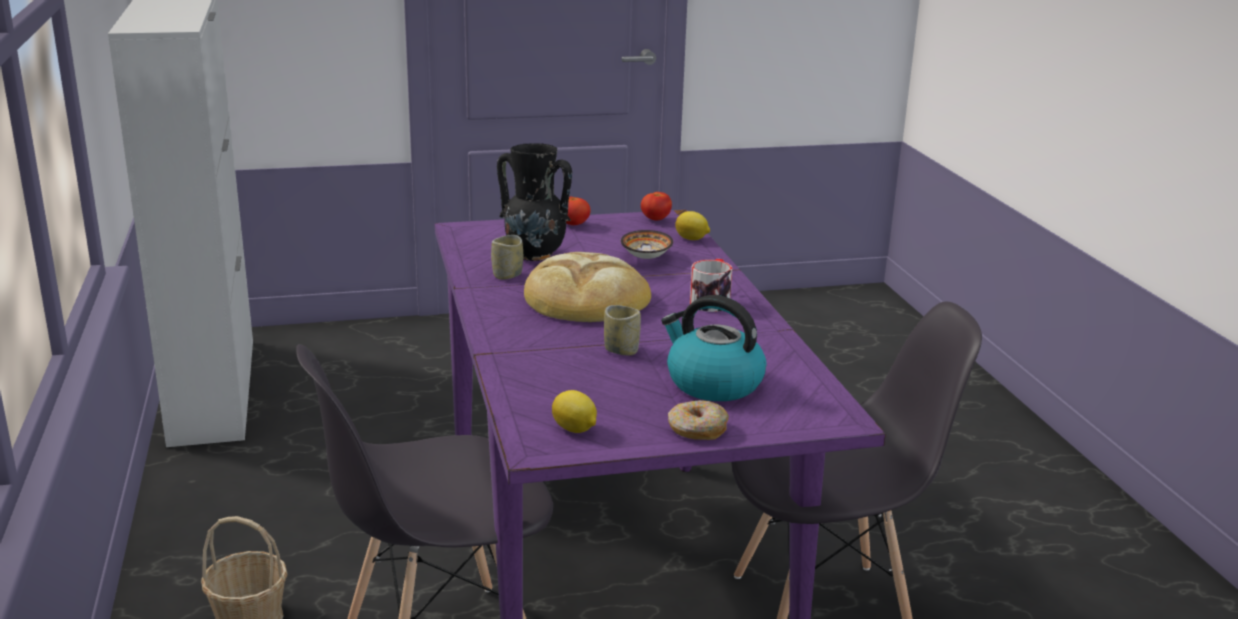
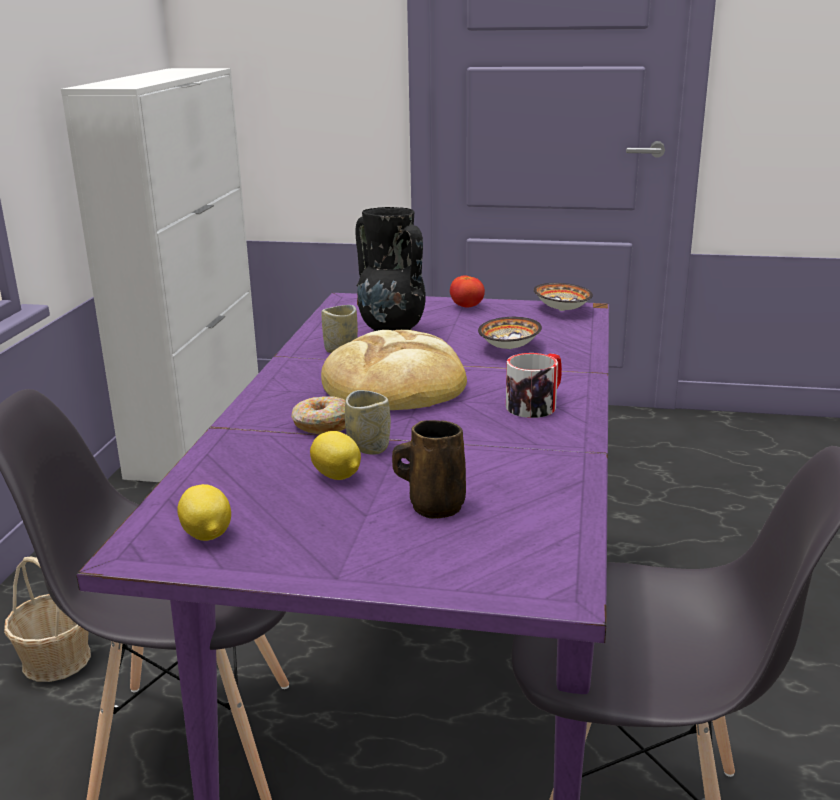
camera: 25 degrees right, 0 degrees up
tomato [641,192,672,220] -> bowl [534,283,593,311]
kettle [661,295,766,401] -> brown mug [392,420,466,519]
donut [668,400,729,440] -> donut moved to [291,396,346,435]
lemon [675,211,710,240] -> lemon moved to [310,431,361,480]

